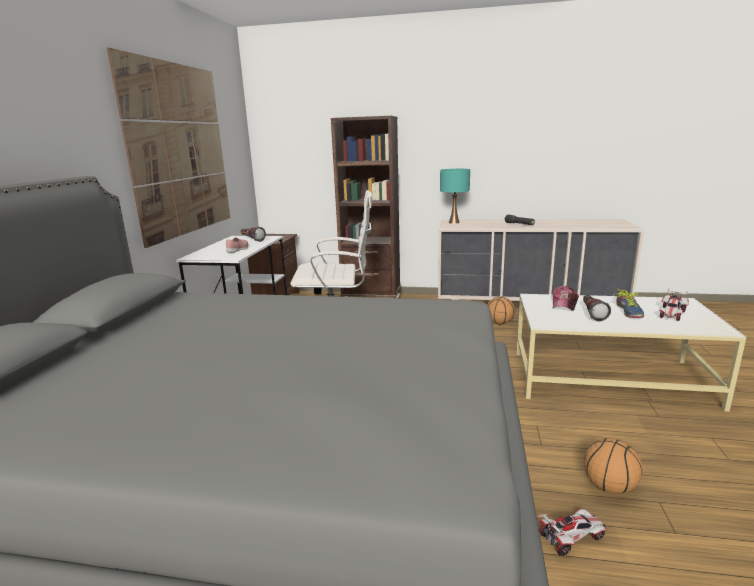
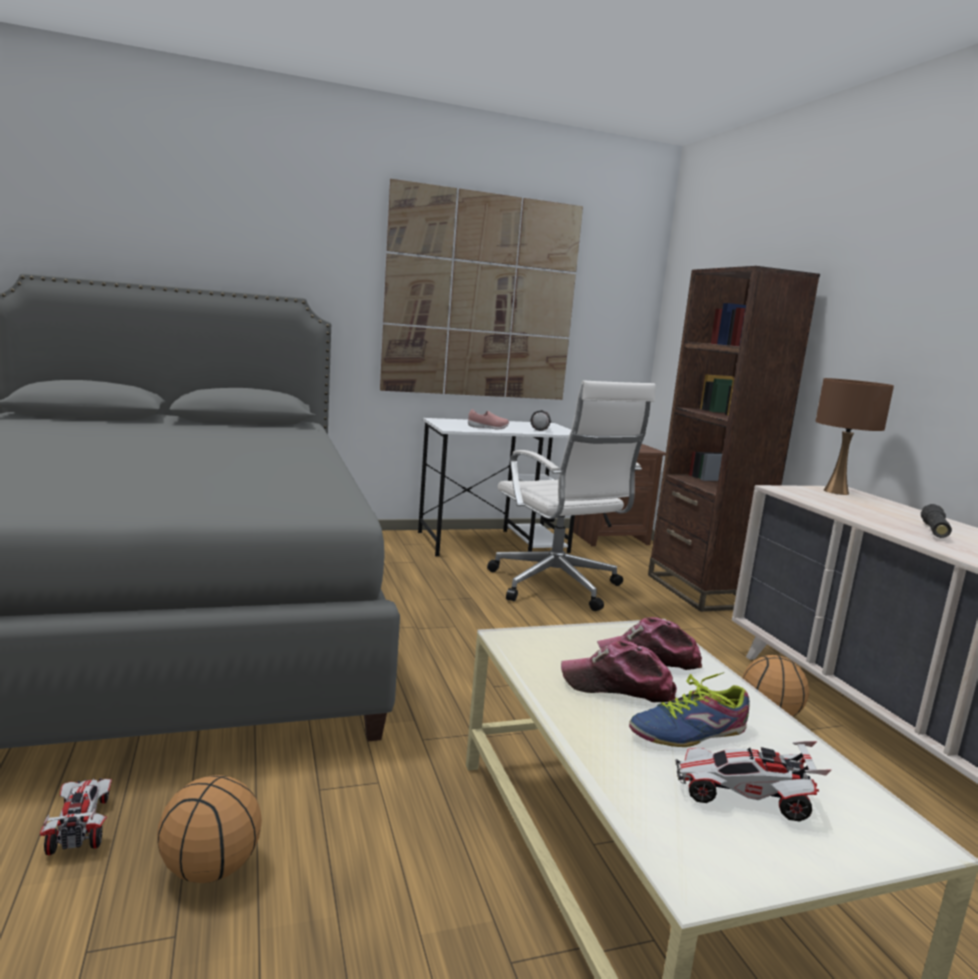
camera: 60 degrees right, 5 degrees down
turquoise table lamp [440,169,470,224] -> brown table lamp [816,378,894,495]
toy car [538,509,606,556] -> toy car turned 150 degrees counterclockwise [40,778,112,855]
flashlight [583,295,611,321] -> cap [561,641,677,702]

